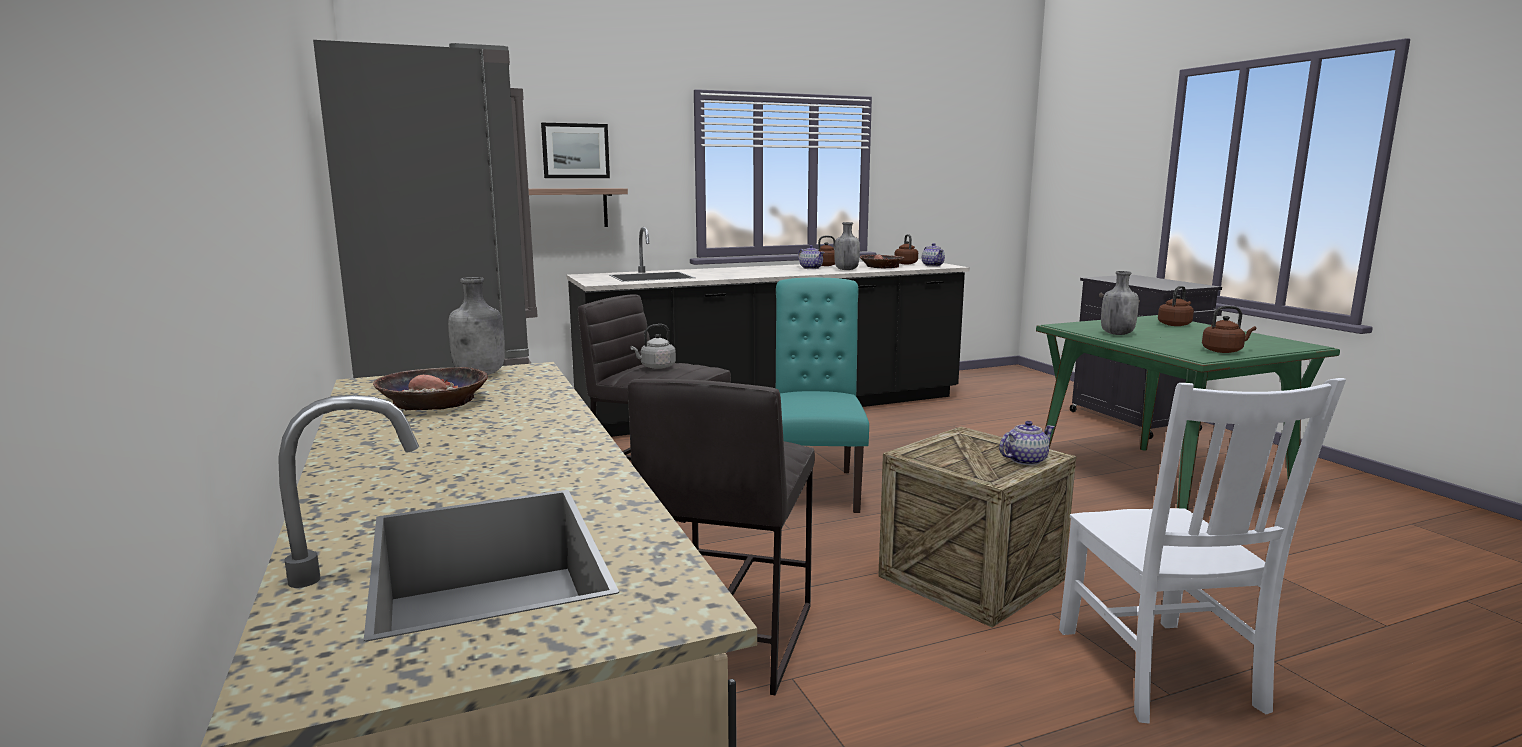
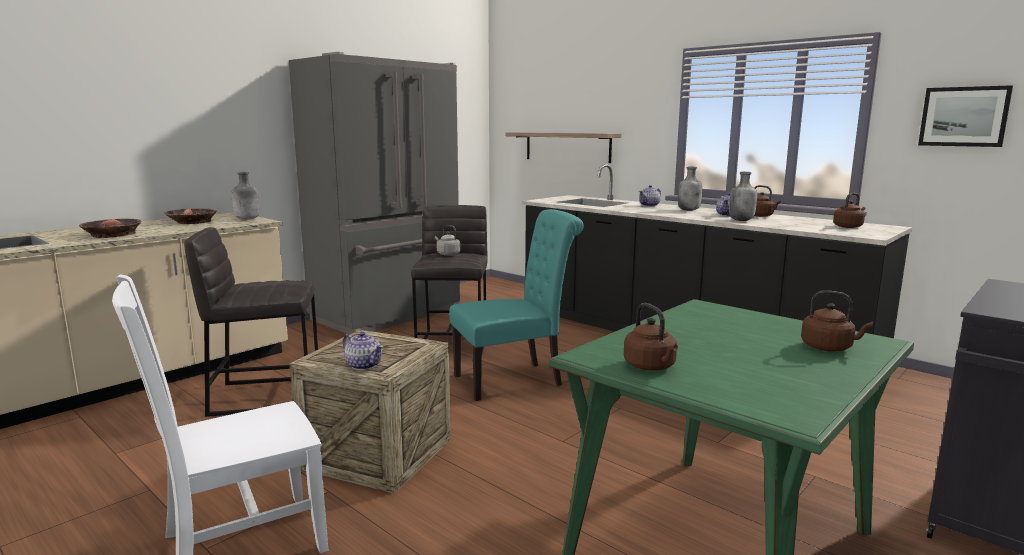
camera: 65 degrees right, 0 degrees up
picture [541,123,610,178] -> picture moved to [918,85,1013,147]
bowl [860,255,904,268] -> bowl moved to [79,218,141,238]
teapot [922,243,945,267] -> teapot moved to [639,185,661,207]
grey bottle [1101,271,1139,335] -> grey bottle moved to [678,167,702,211]

